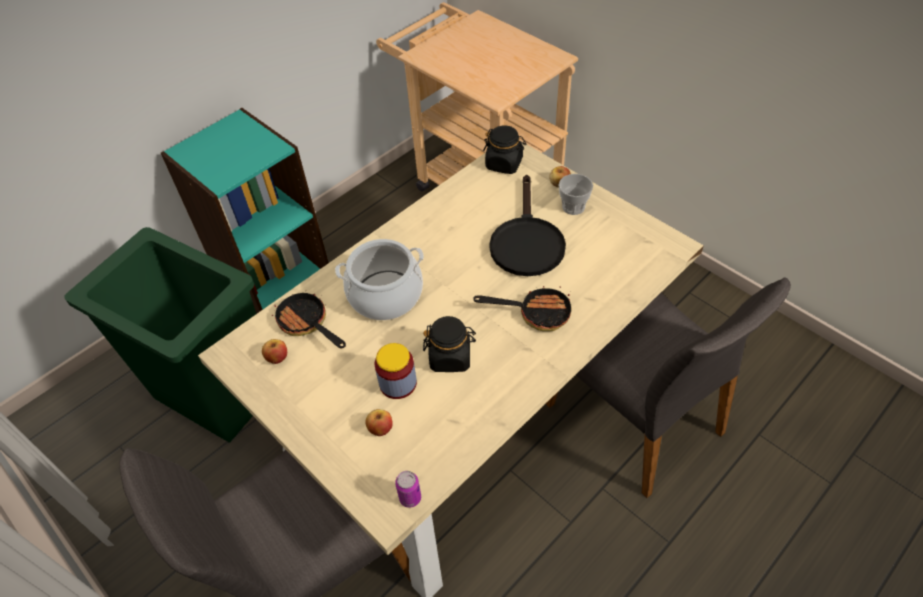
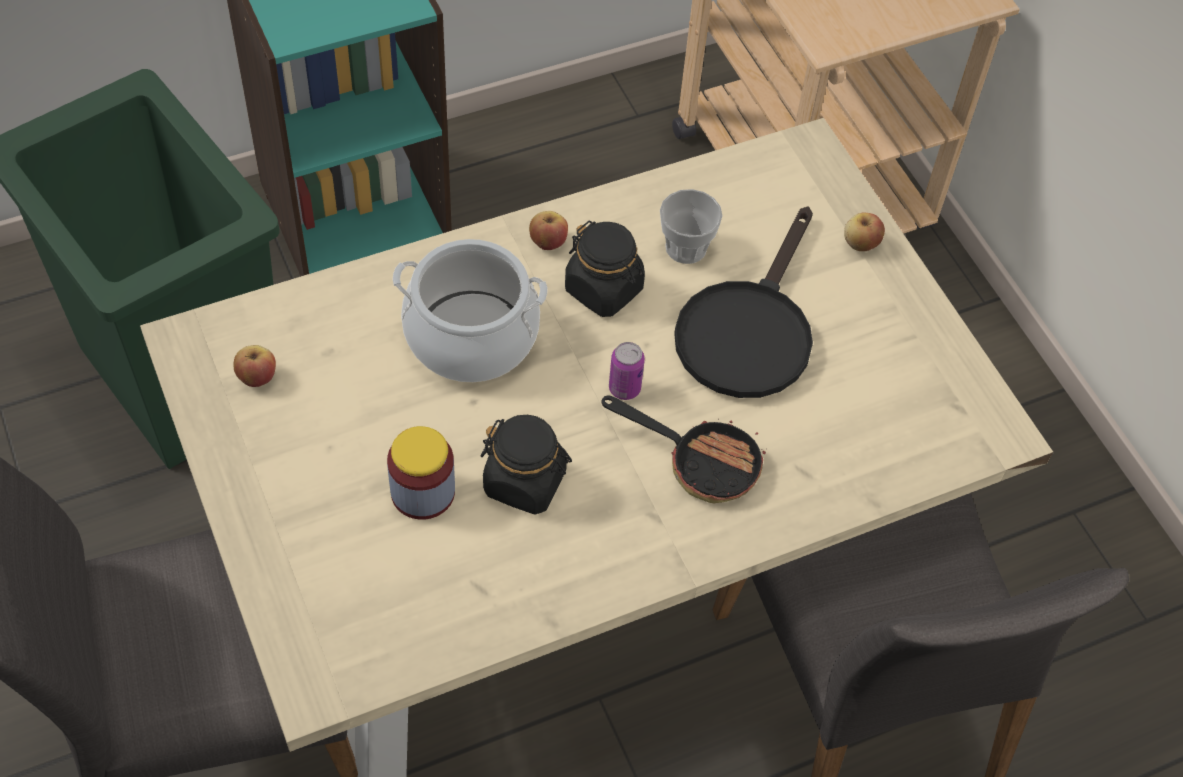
camera: 15 degrees right, 5 degrees up
frying pan [272,293,346,348] -> none
apple [365,409,393,436] -> apple moved to [529,211,568,250]
can [395,471,421,508] -> can moved to [609,342,645,400]
black jar [483,126,526,174] -> black jar moved to [565,221,645,317]
cup [559,174,593,215] -> cup moved to [660,189,722,264]

